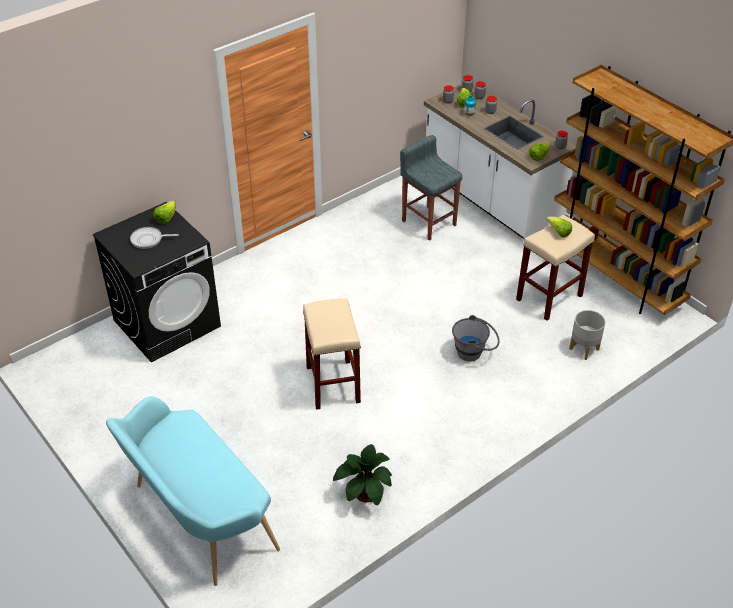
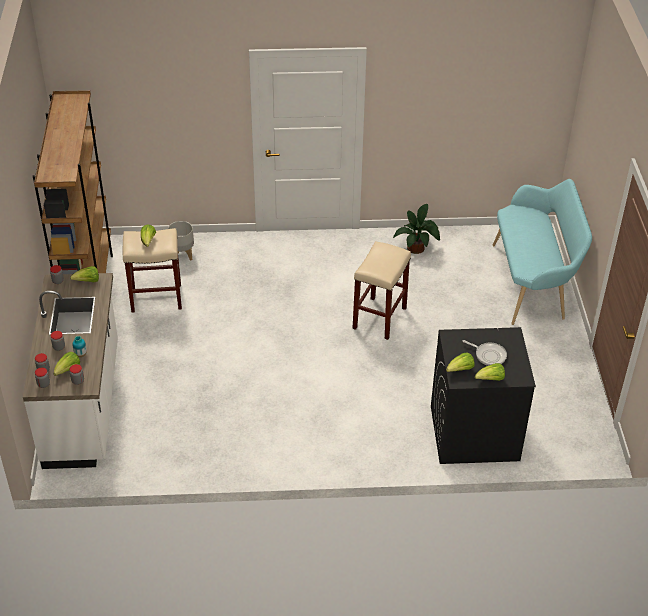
camera: 145 degrees left, 0 degrees up
grey stool [400,135,462,241] -> none
grey bucket [452,315,500,361] -> none
none -> lettuce [475,363,505,381]

